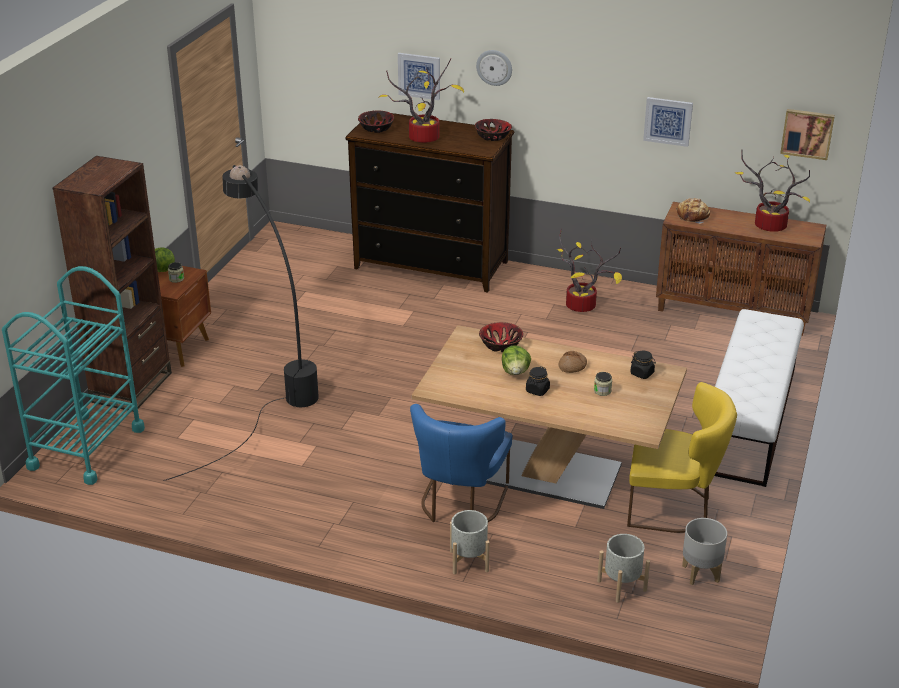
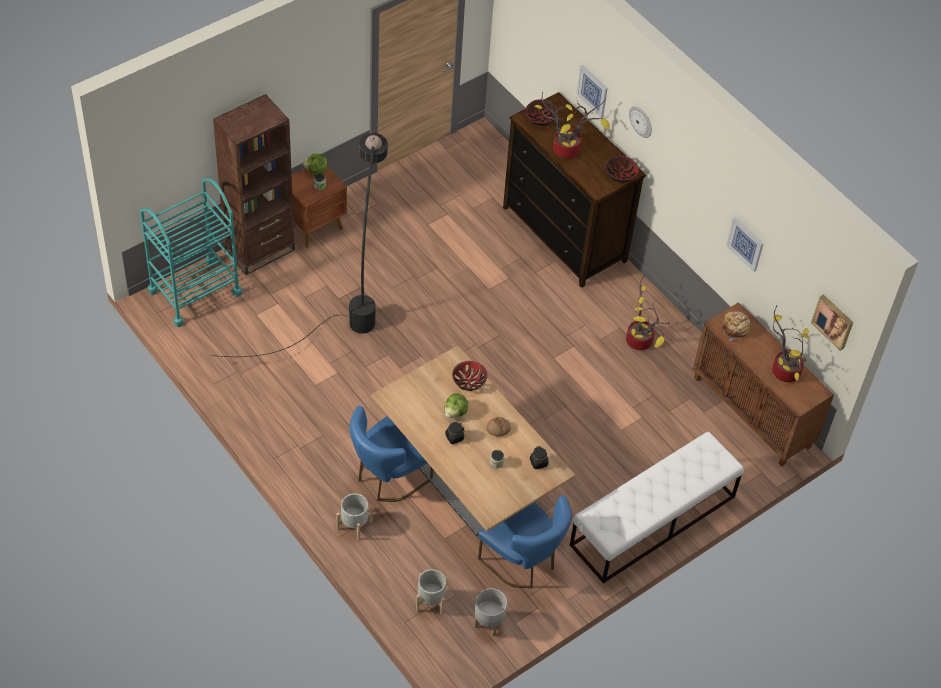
camera: 30 degrees right, 20 degrees up
yellow chair [627,382,737,533] -> blue chair [478,495,572,588]

